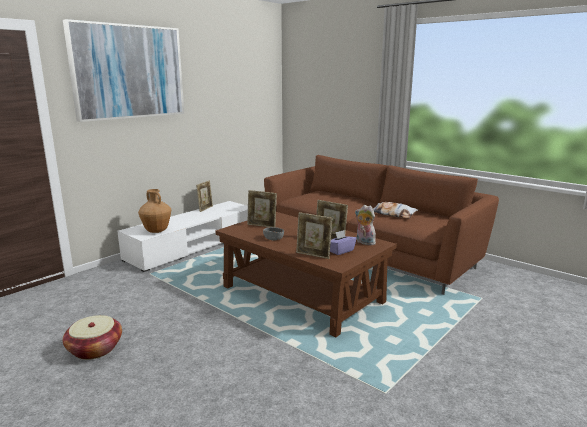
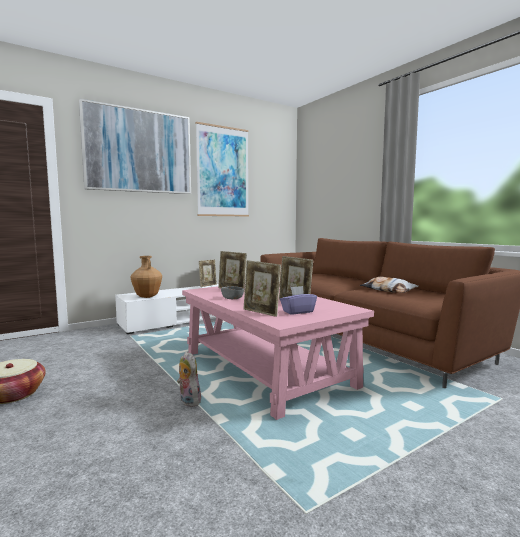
camera: 15 degrees right, 10 degrees down
brown coffee table [215,212,397,337] -> pink coffee table [182,286,374,420]
plush toy [355,205,376,245] -> plush toy moved to [177,351,201,407]
none -> picture [196,122,249,217]

